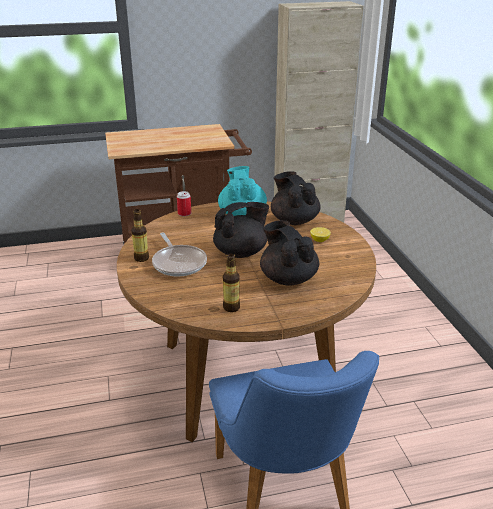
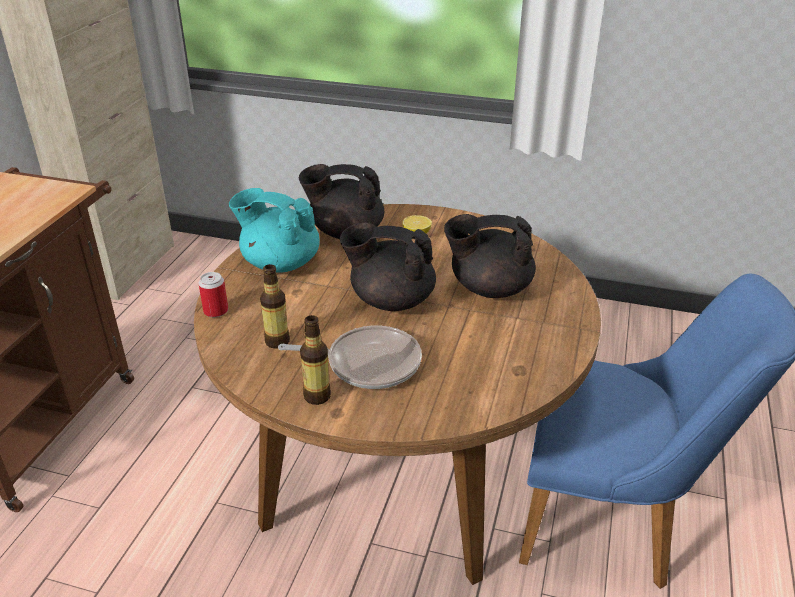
camera: 60 degrees left, 5 degrees up
black teapot [213,202,269,258] -> black teapot turned 75 degrees counterclockwise [340,222,436,311]
bottle [223,254,240,312] -> bottle moved to [260,264,290,349]

